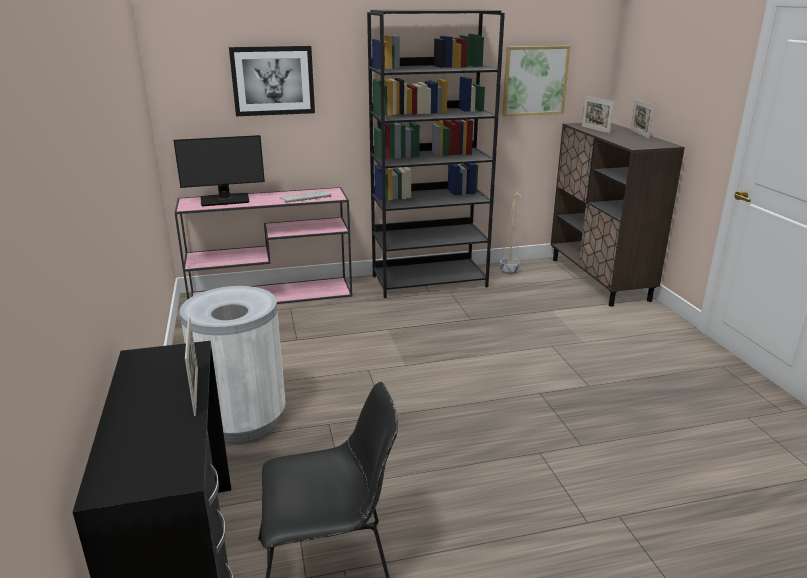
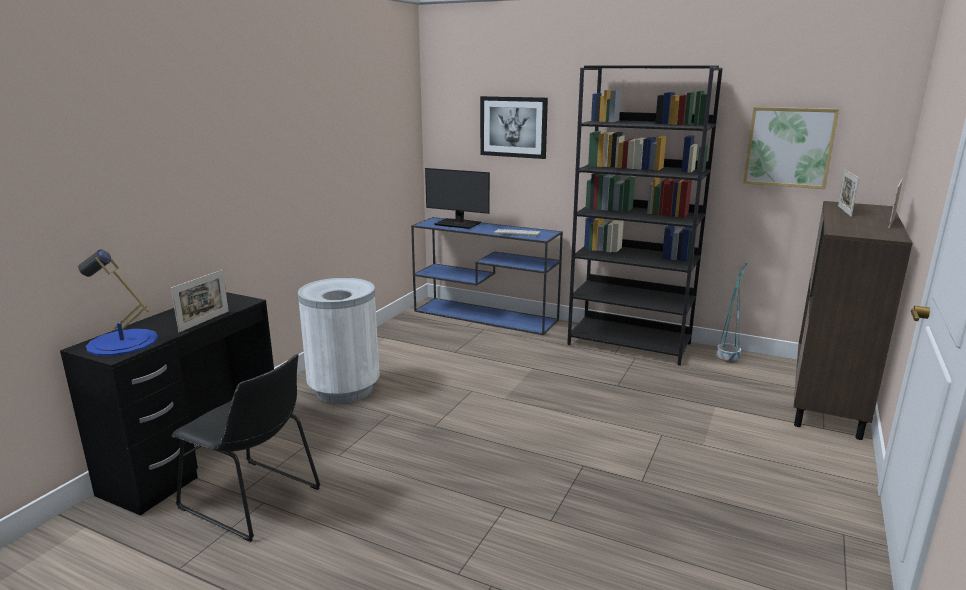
camera: 40 degrees right, 5 degrees down
pink console table [174,187,352,304] -> blue console table [411,217,563,335]
beige planter [500,185,522,274] -> turquoise planter [716,263,748,363]
none -> blue table lamp [78,249,158,356]

